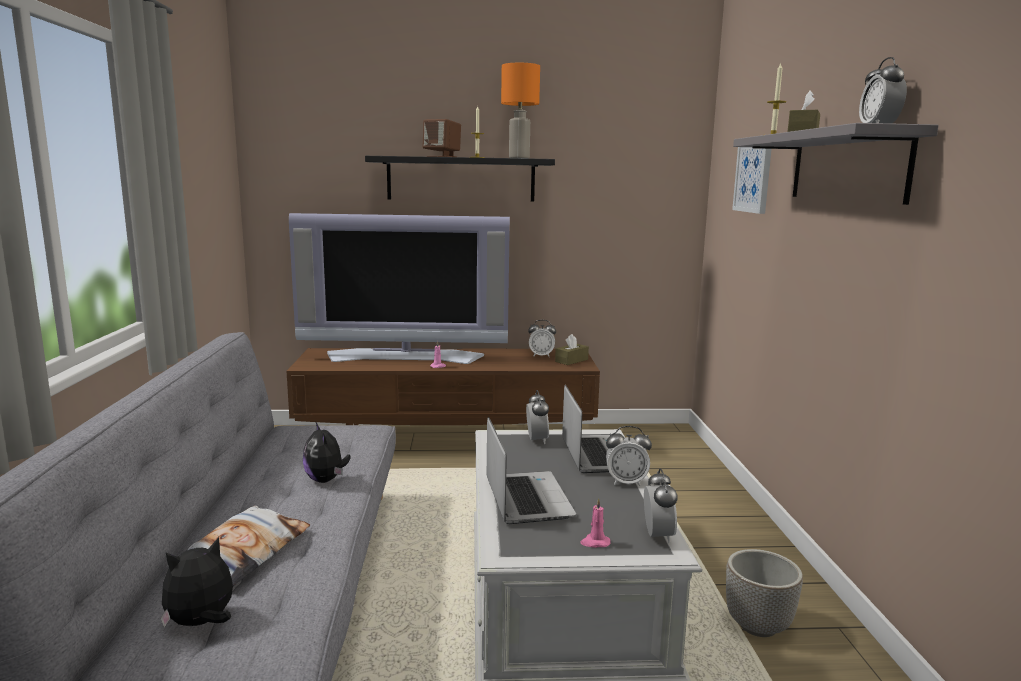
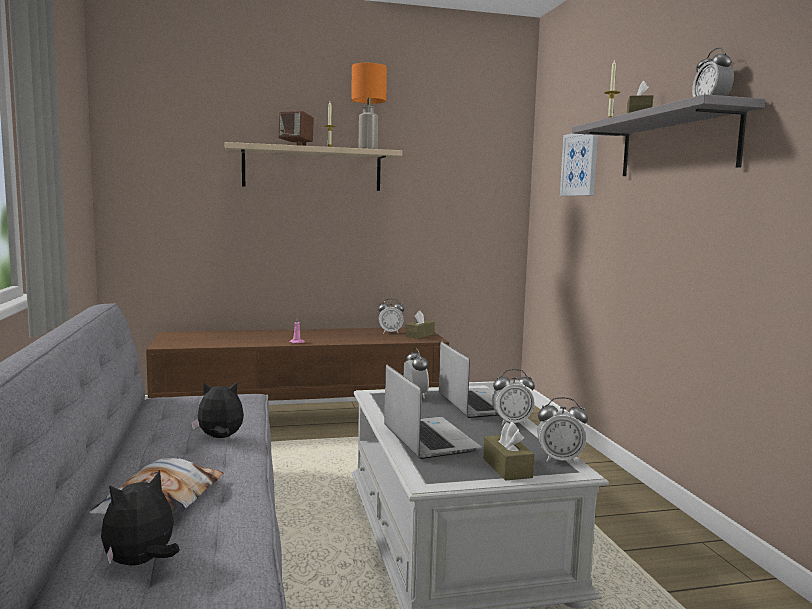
camera: 10 degrees left, 5 degrees down
television [289,213,510,364] -> none
plush toy [303,421,351,483] -> plush toy turned 120 degrees clockwise [191,381,244,438]
black shelf [365,156,555,202] -> beige shelf [224,142,402,191]
pink candle [580,498,611,548] -> brown tissue box [483,422,535,481]
alarm clock [644,468,678,544] -> alarm clock turned 105 degrees clockwise [537,397,588,464]
planter [726,549,803,637] -> none

